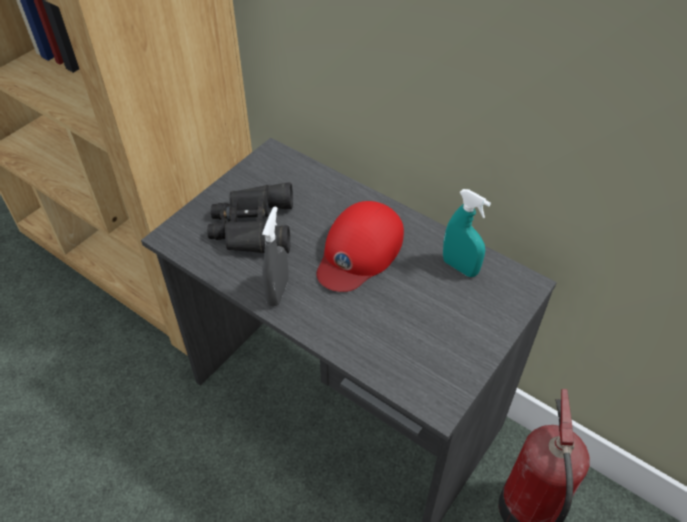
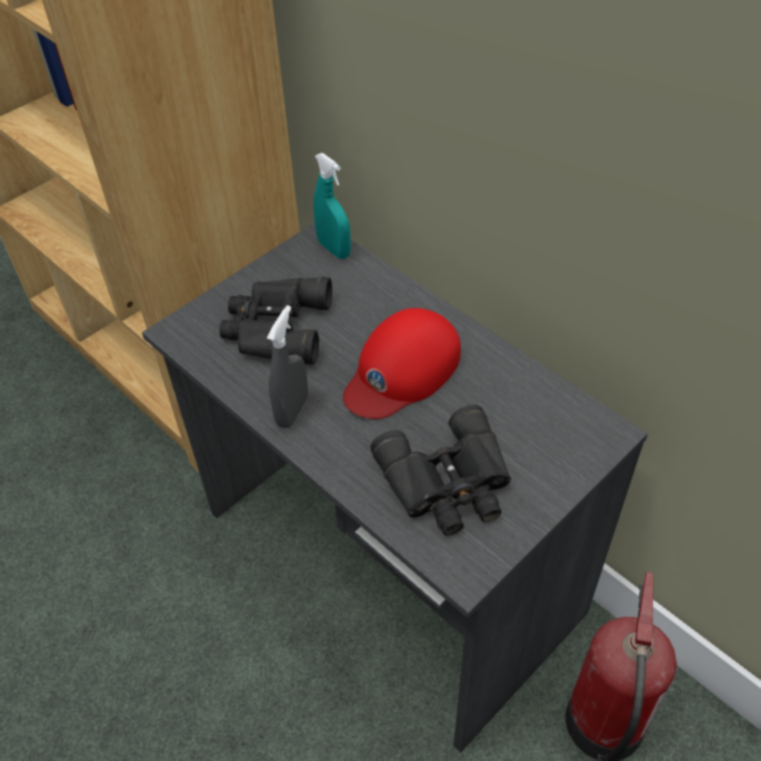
camera: 10 degrees right, 0 degrees up
turquoise spray bottle [443,189,491,277] -> turquoise spray bottle moved to [314,153,351,259]
none -> black binoculars [370,405,511,536]

